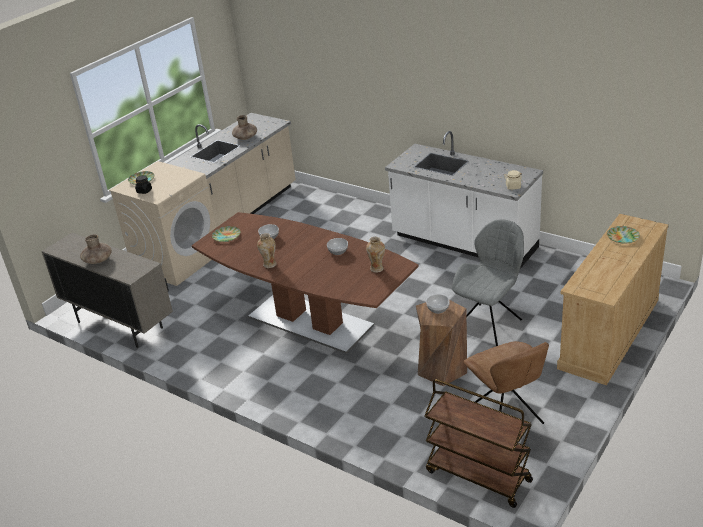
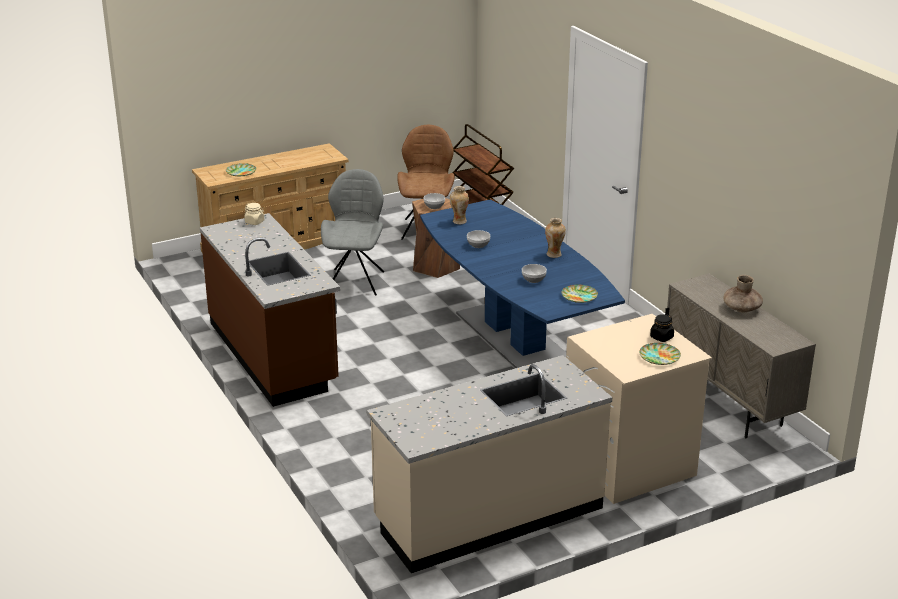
camera: 155 degrees left, 5 degrees down
brown dining table [192,212,419,353] -> blue dining table [420,200,625,368]
brown vase [232,115,257,140] -> none
white counter [385,131,543,269] -> brown counter [200,213,340,407]
grey chair [452,219,524,346] -> grey chair turned 120 degrees clockwise [321,169,384,296]

